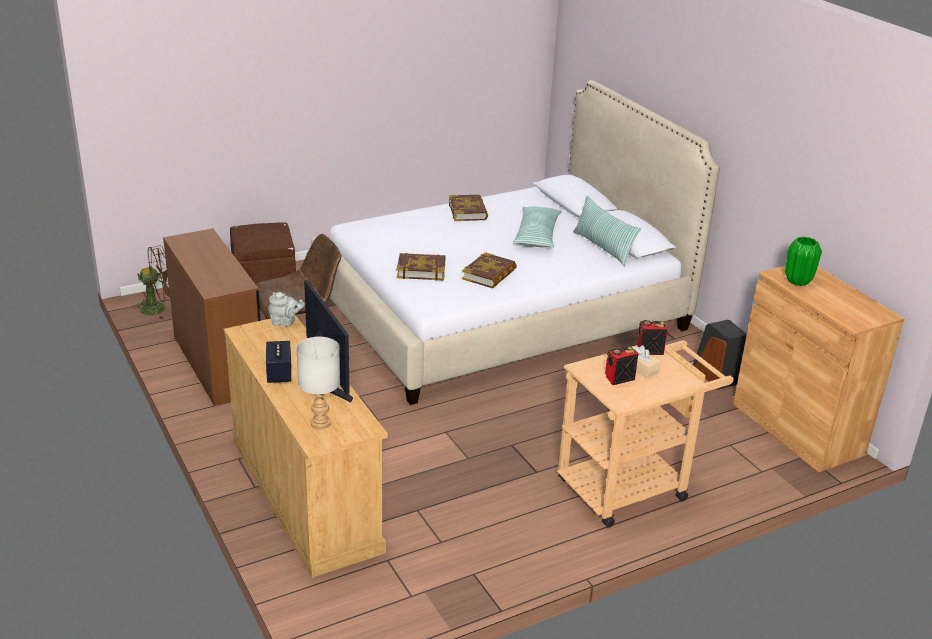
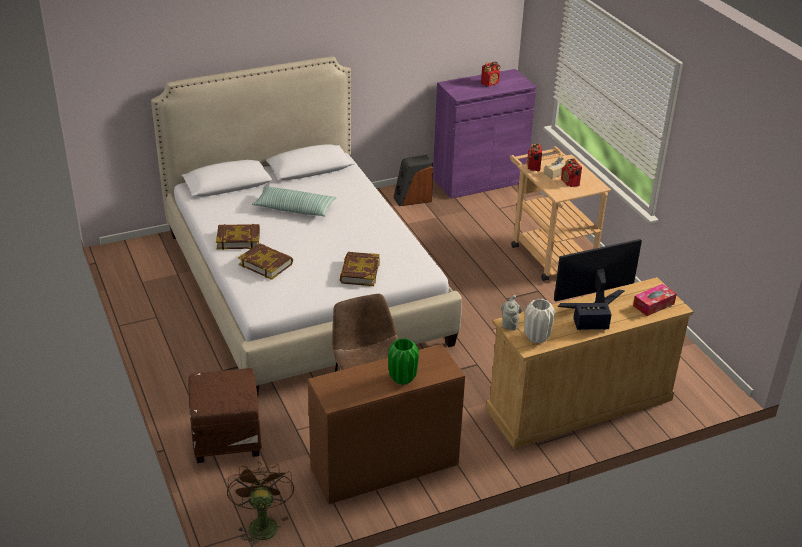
camera: 85 degrees left, 5 degrees up
grey table lamp [296,337,340,429] -> tissue box [633,284,677,316]
book [462,252,517,288] -> book moved to [238,243,293,280]
pillow [573,196,641,266] -> none
brown cabinet [733,266,904,472] -> purple cabinet [433,69,537,199]
green vase [785,237,822,286] -> green vase moved to [388,338,419,385]
none -> radio [481,62,500,86]
none -> white vase [524,299,555,343]

